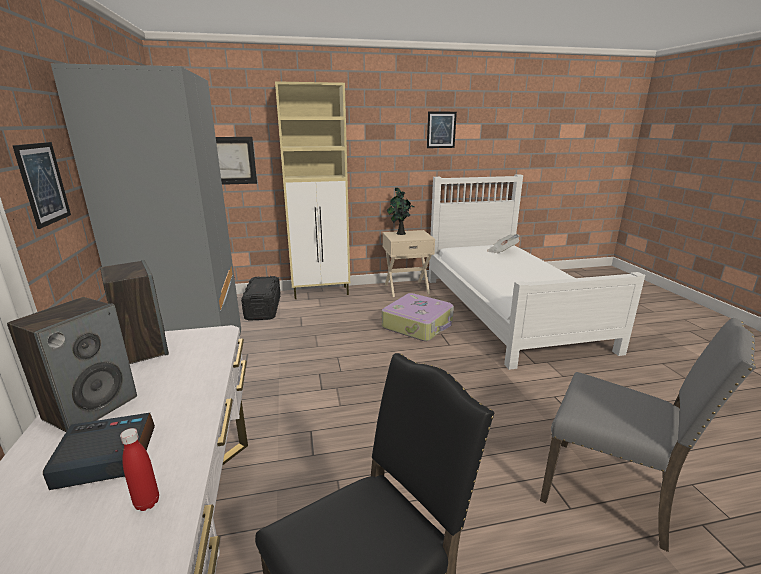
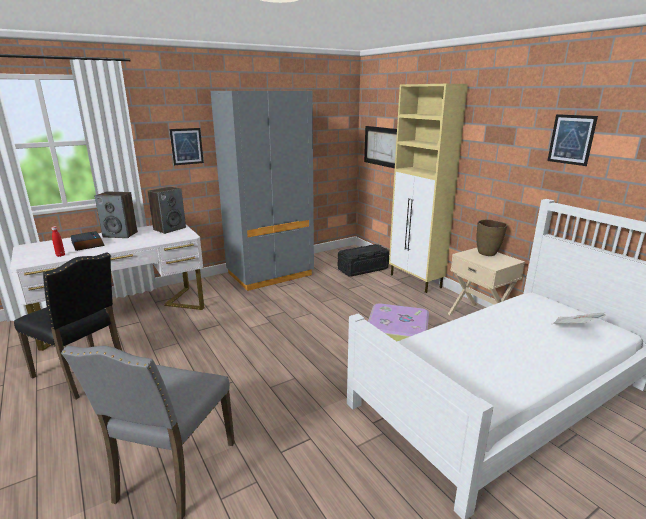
camera: 70 degrees right, 0 degrees up
potted plant [387,187,414,235] -> brown vase [476,219,507,256]

